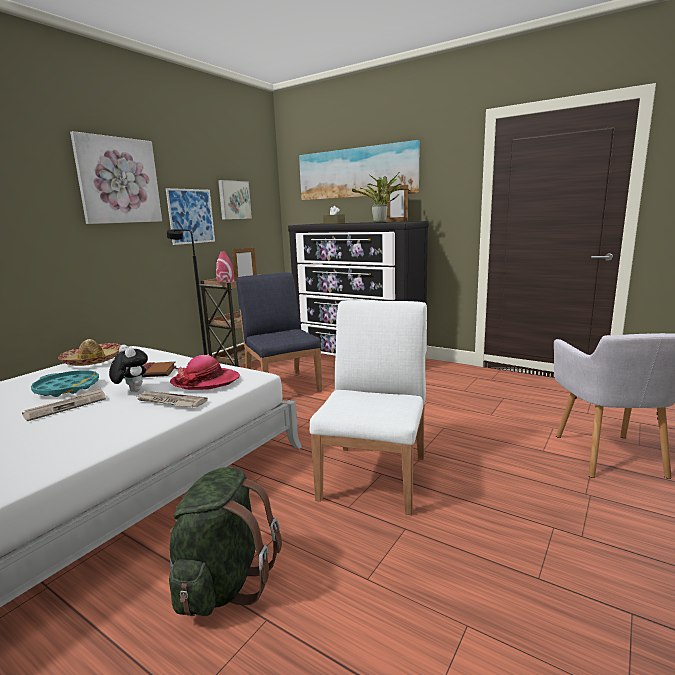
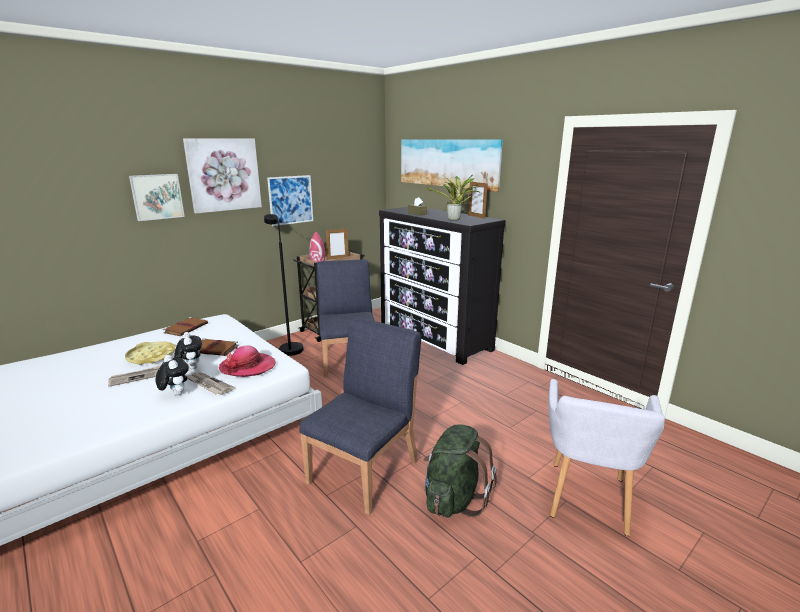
camera: 15 degrees right, 5 degrees up
turquoise tray [31,370,99,397] -> yellow tray [125,341,175,365]
hat [58,339,121,366] -> brown book [163,317,208,336]
green backpack [169,467,282,616] -> green backpack moved to [424,424,497,518]
picture [218,180,252,219] -> picture moved to [129,174,185,221]
white chair [310,300,427,515] -> blue chair [299,317,421,515]
none -> plush toy [156,355,189,396]

